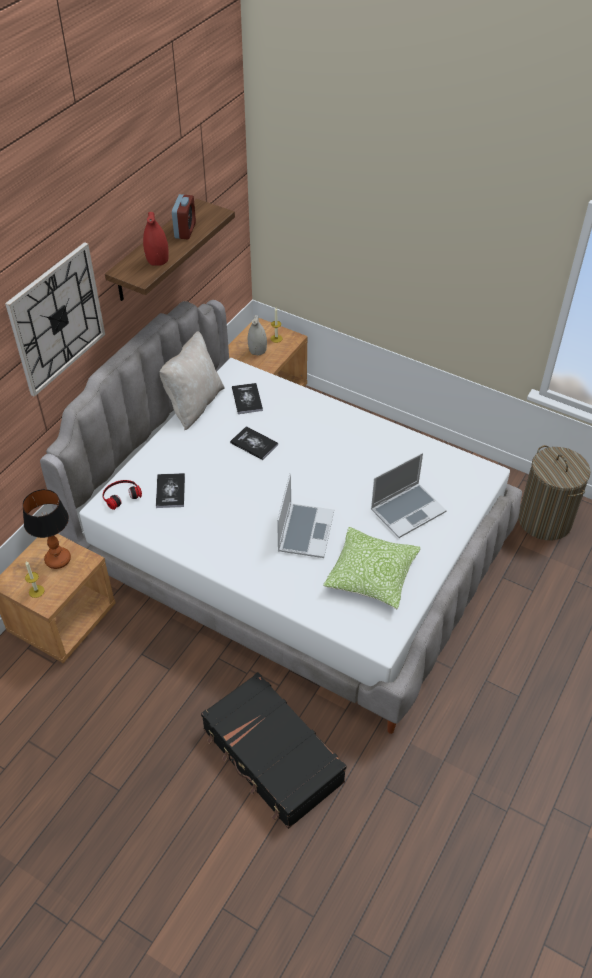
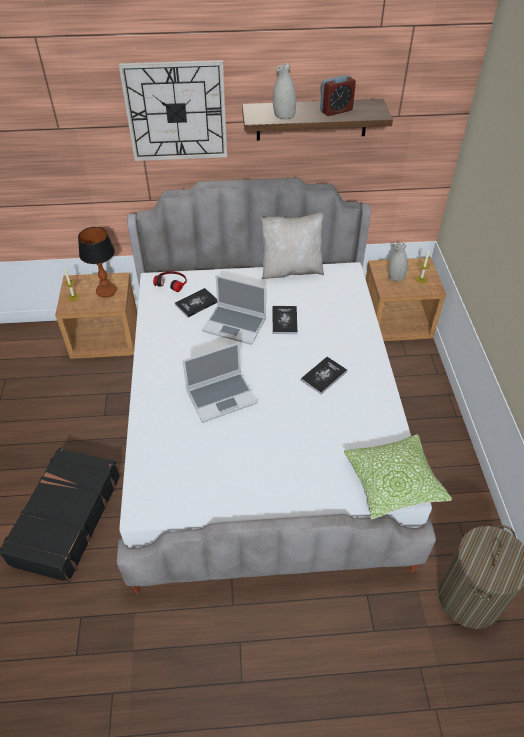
camera: 55 degrees right, 0 degrees up
red vase [143,212,169,266] -> white vase [273,63,296,120]
book [232,383,263,414] -> book moved to [301,357,347,394]
pillow [323,527,421,610] -> pillow moved to [344,434,452,519]
laptop [371,453,447,538] -> laptop moved to [202,275,266,345]

